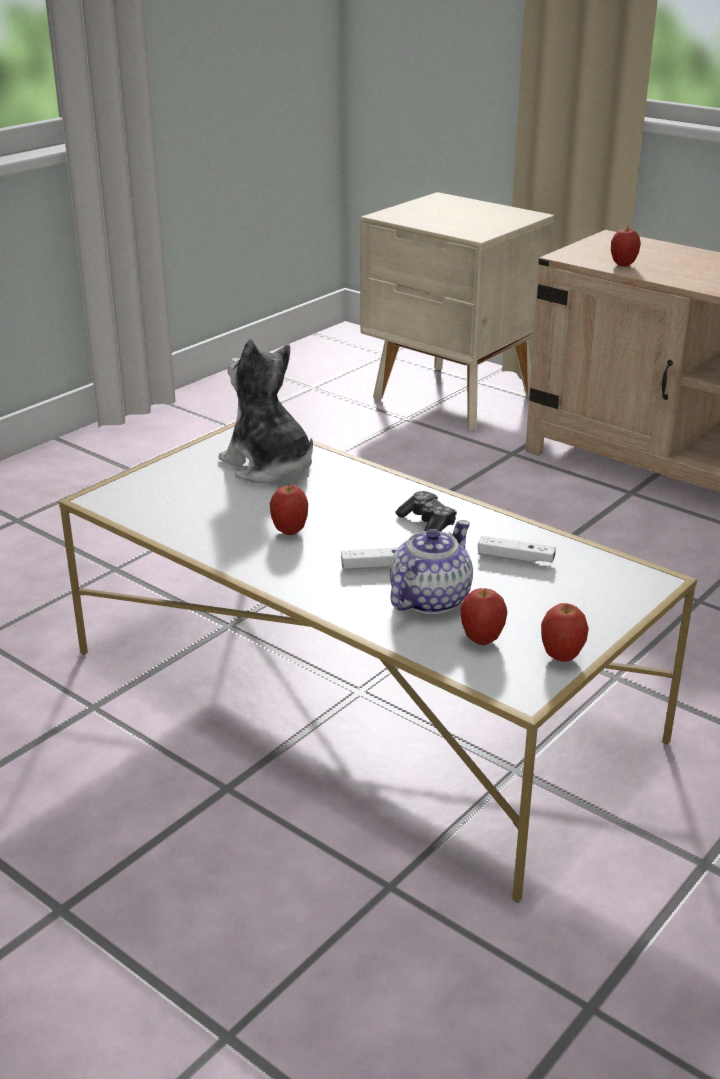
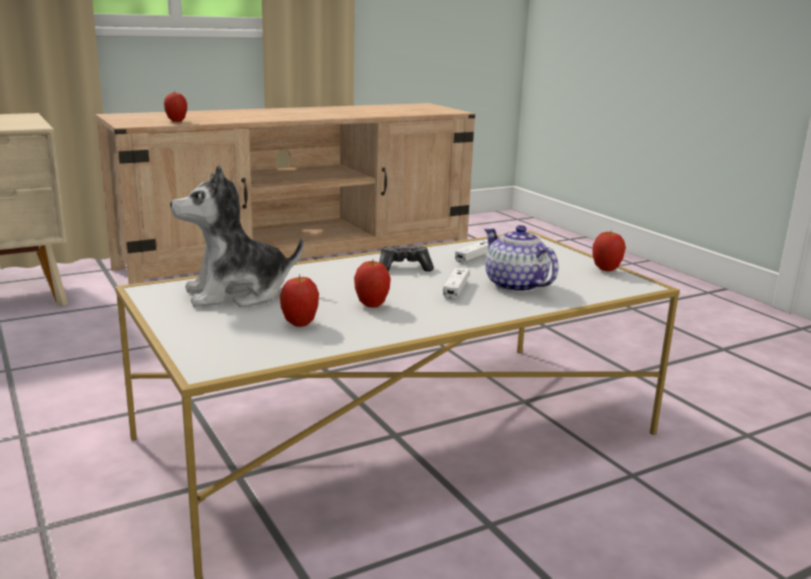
camera: 70 degrees left, 10 degrees down
apple [460,588,507,645] -> apple moved to [280,275,319,327]

